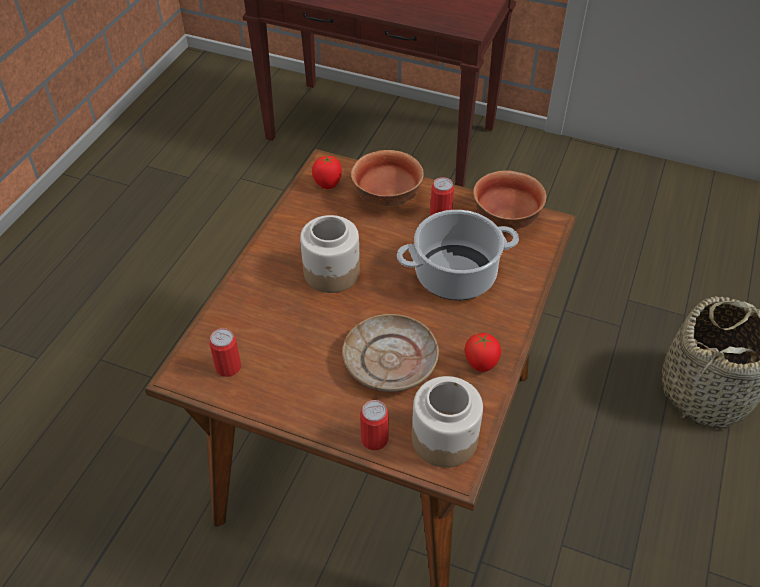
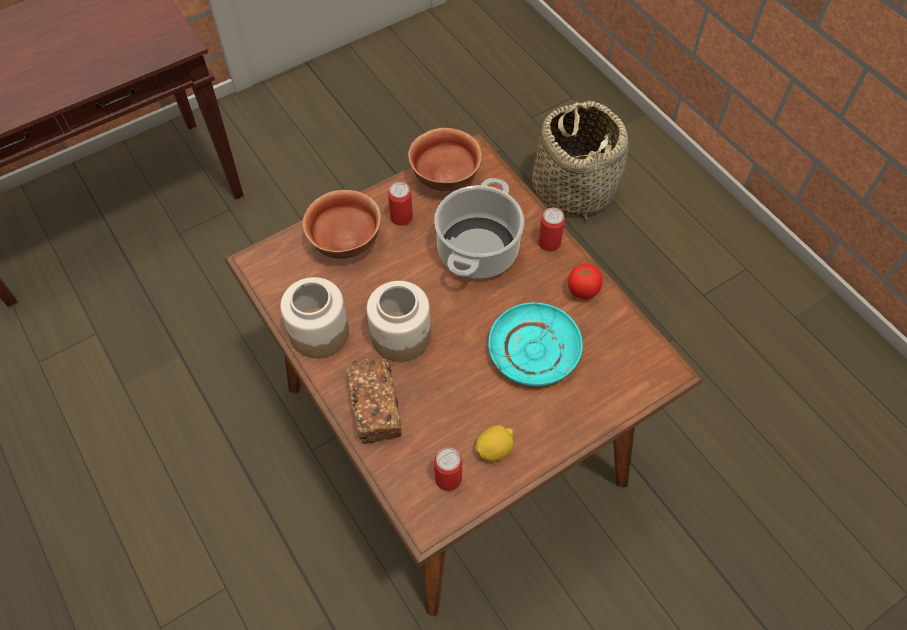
camera: 55 degrees left, 10 degrees up
tomato [312,156,342,189] -> none
beige plate [343,314,439,392] -> turquoise plate [488,302,583,386]
can [360,400,389,450] -> can moved to [538,208,565,251]
jar [412,376,483,468] -> jar moved to [280,277,349,358]
none -> bread [347,359,402,444]
none -> lemon [476,425,514,461]

